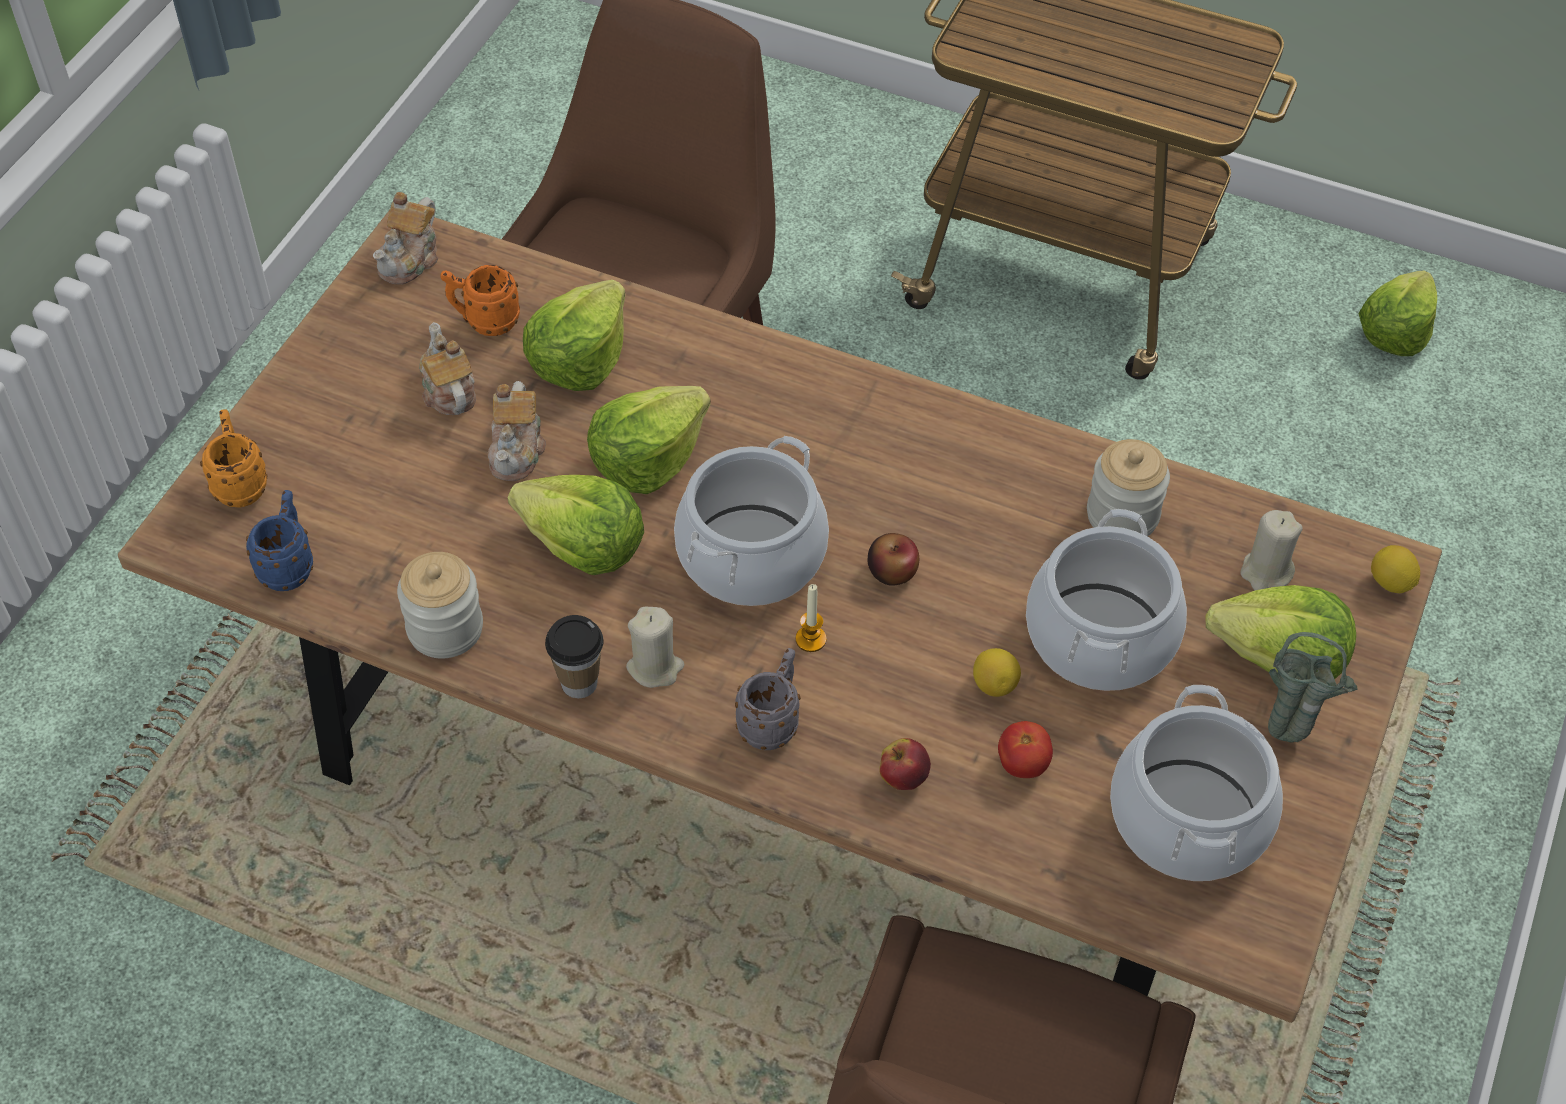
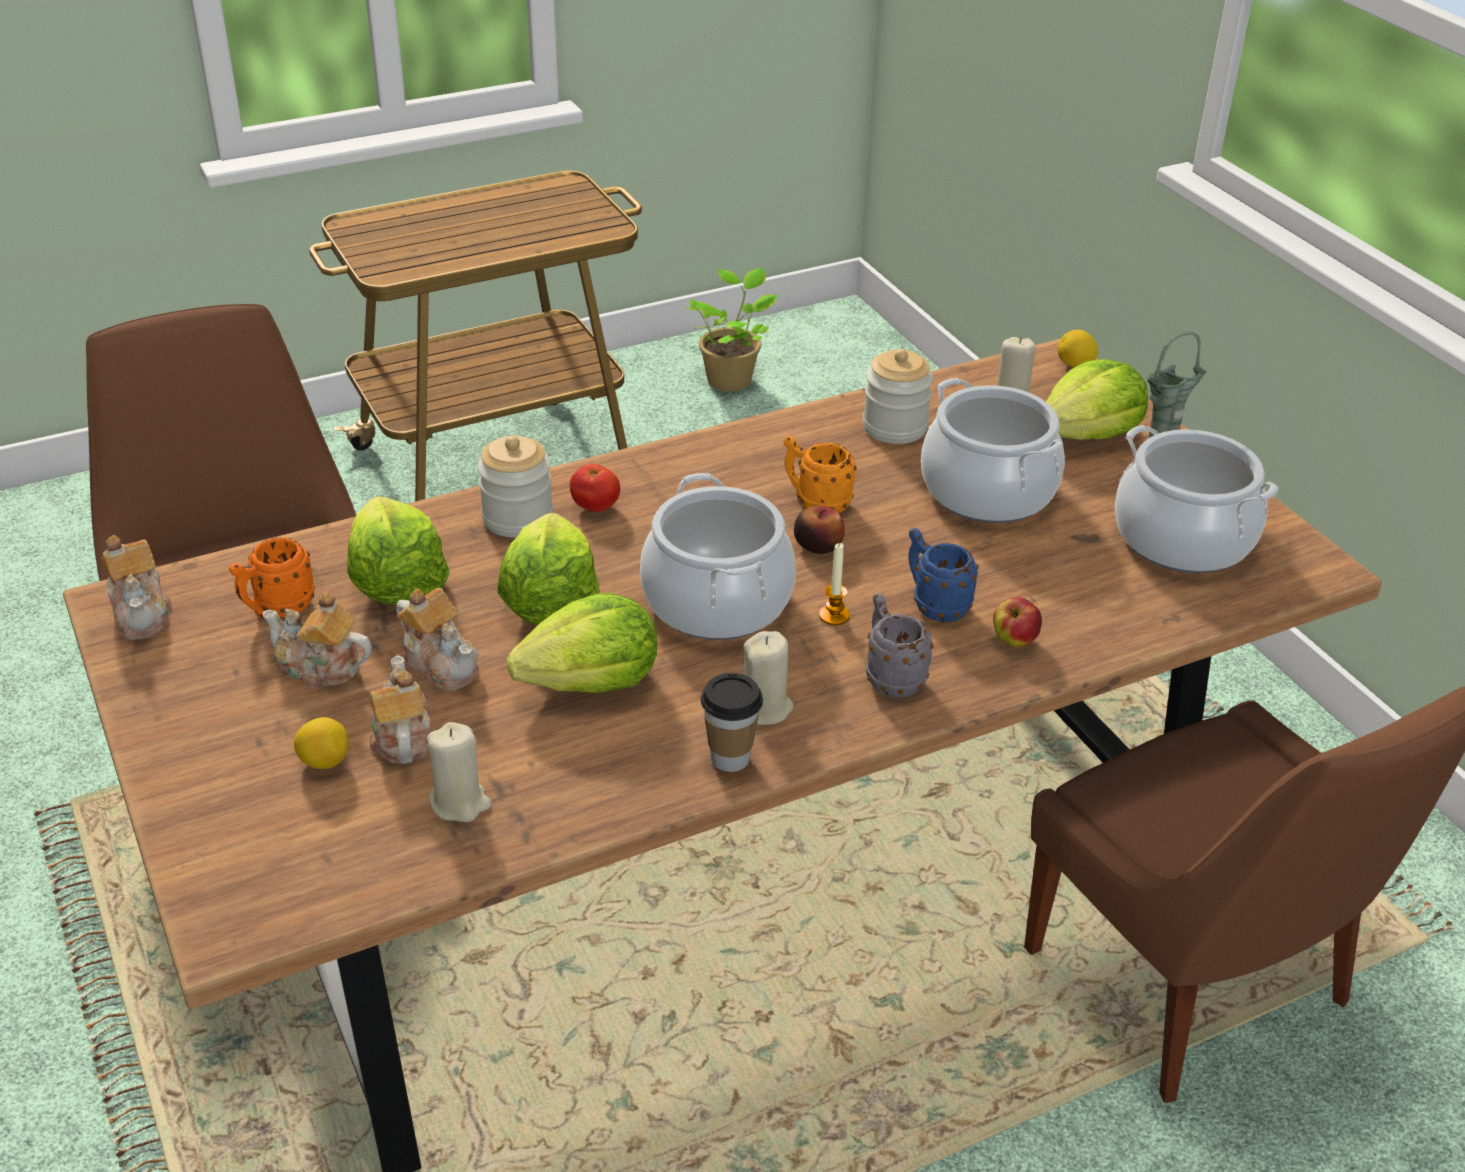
camera: 50 degrees left, 15 degrees down
orange mug [200,409,267,507] -> orange mug moved to [783,436,857,514]
blue mug [246,490,313,591] -> blue mug moved to [908,528,979,622]
jar [397,552,483,659] -> jar moved to [477,435,553,538]
lemon [973,648,1021,697] -> lemon moved to [294,717,349,769]
tomato [998,721,1053,778] -> tomato moved to [570,464,620,512]
lettuce [1358,270,1437,356] -> potted plant [685,267,778,392]
none -> teapot [370,655,430,764]
none -> beige candle [427,722,492,822]

